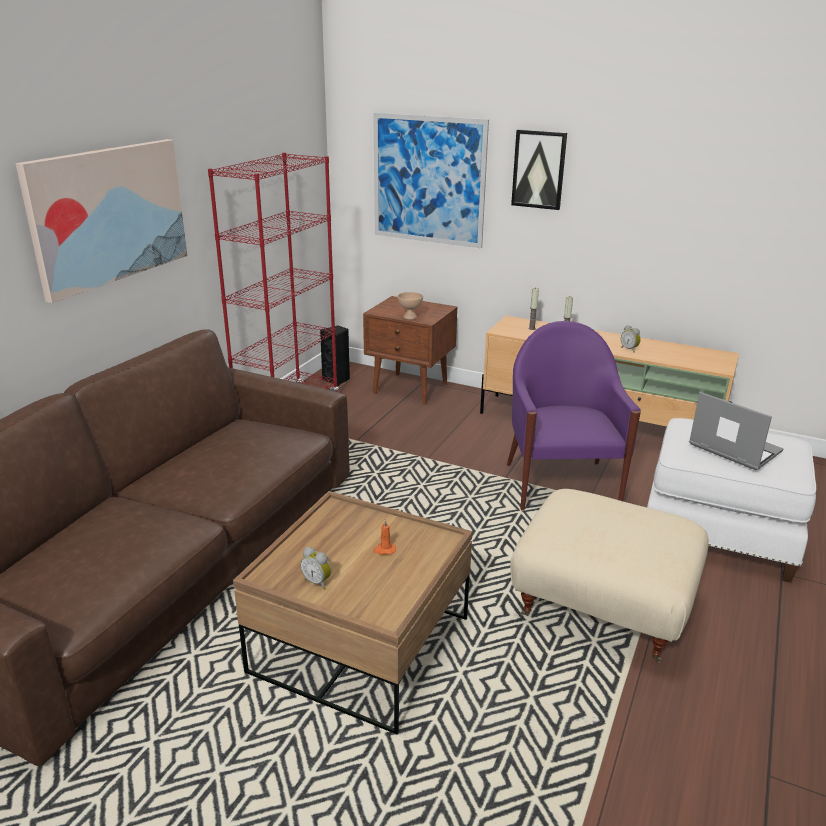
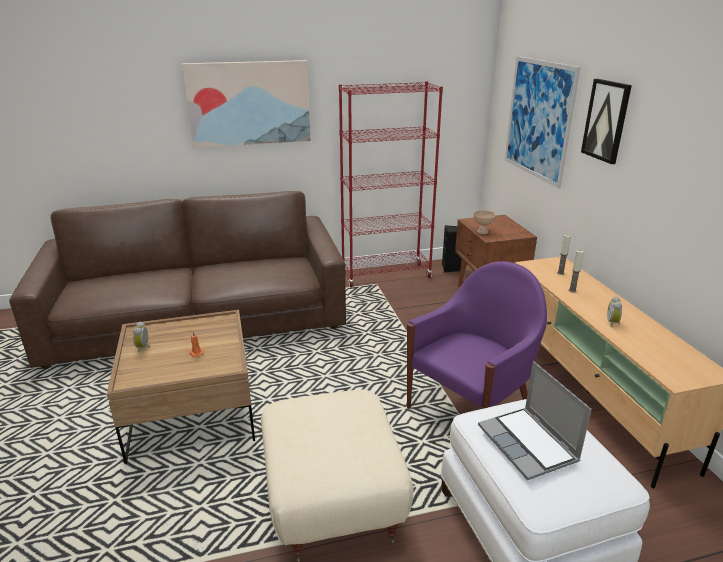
camera: 50 degrees right, 0 degrees up
laptop [689,392,784,470] -> laptop turned 150 degrees clockwise [478,361,592,480]

